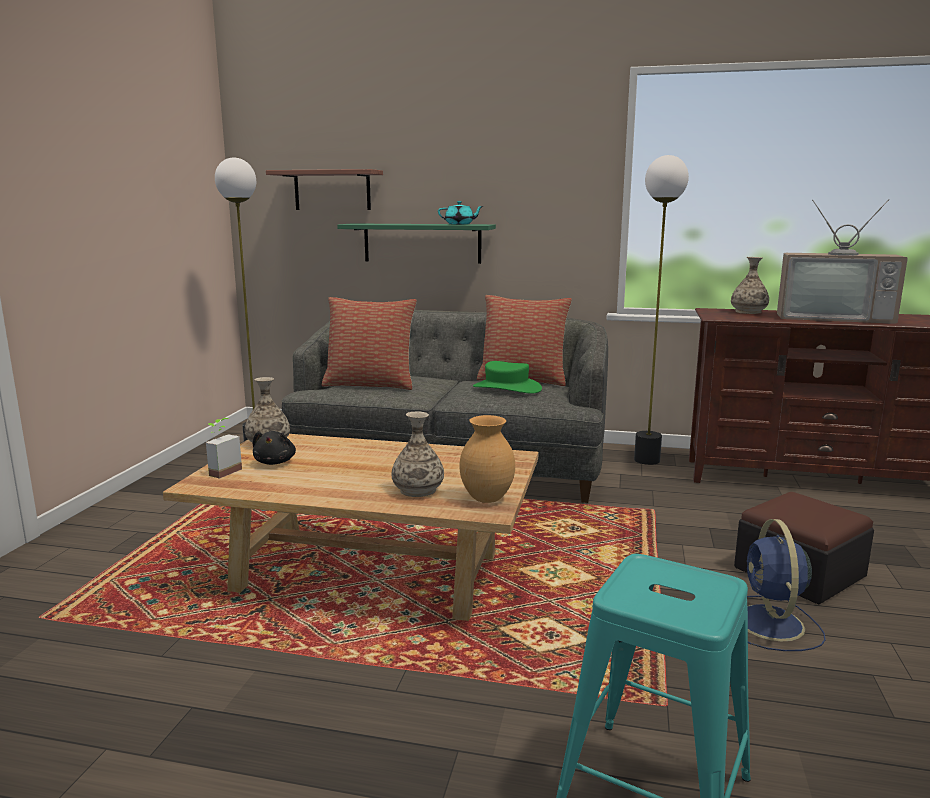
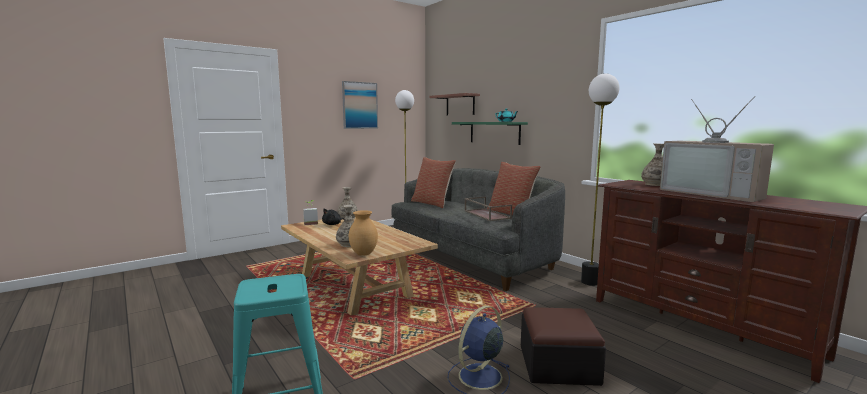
camera: 40 degrees right, 5 degrees down
green hat [473,361,542,394] -> brown tray [465,196,512,221]
none -> picture [342,81,378,129]

